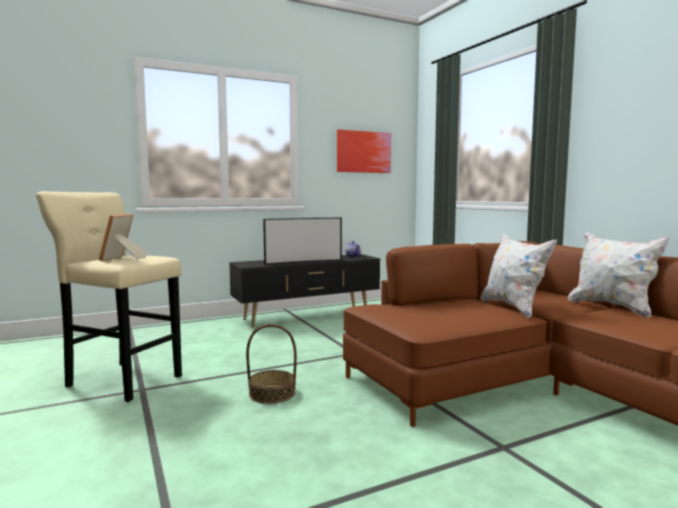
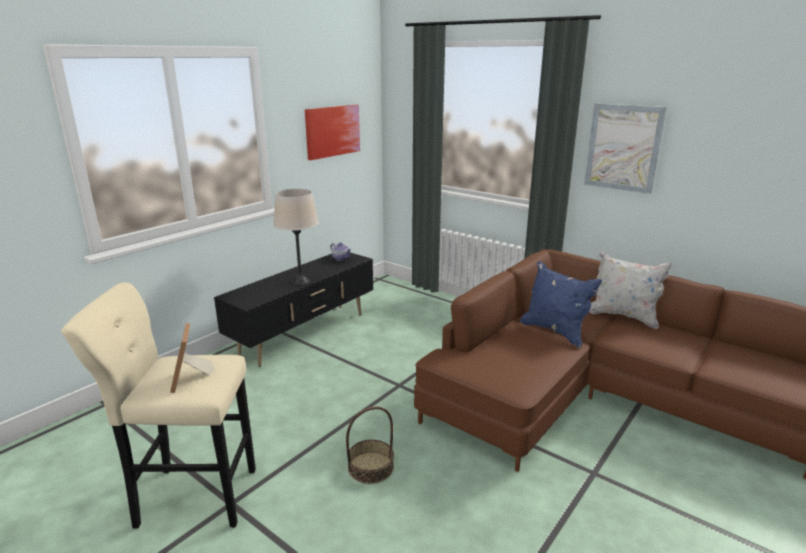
camera: 25 degrees left, 15 degrees up
television [263,218,342,265] -> beige table lamp [273,189,319,285]
white pillow [480,234,557,318] -> blue pillow [520,261,602,348]
none -> picture [584,103,667,194]

